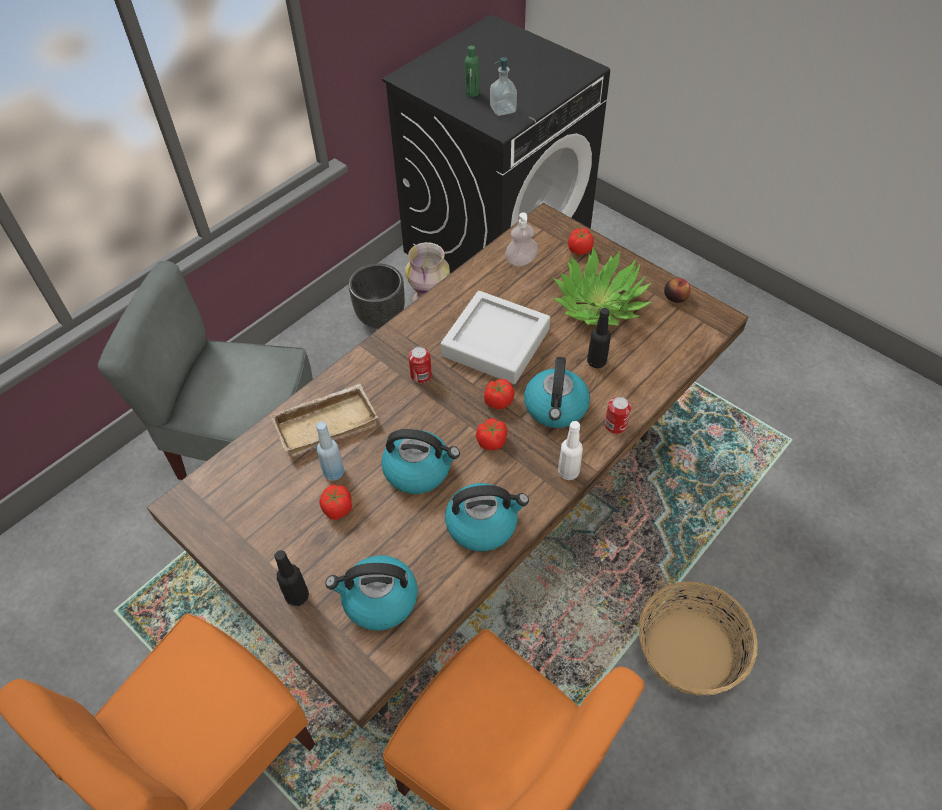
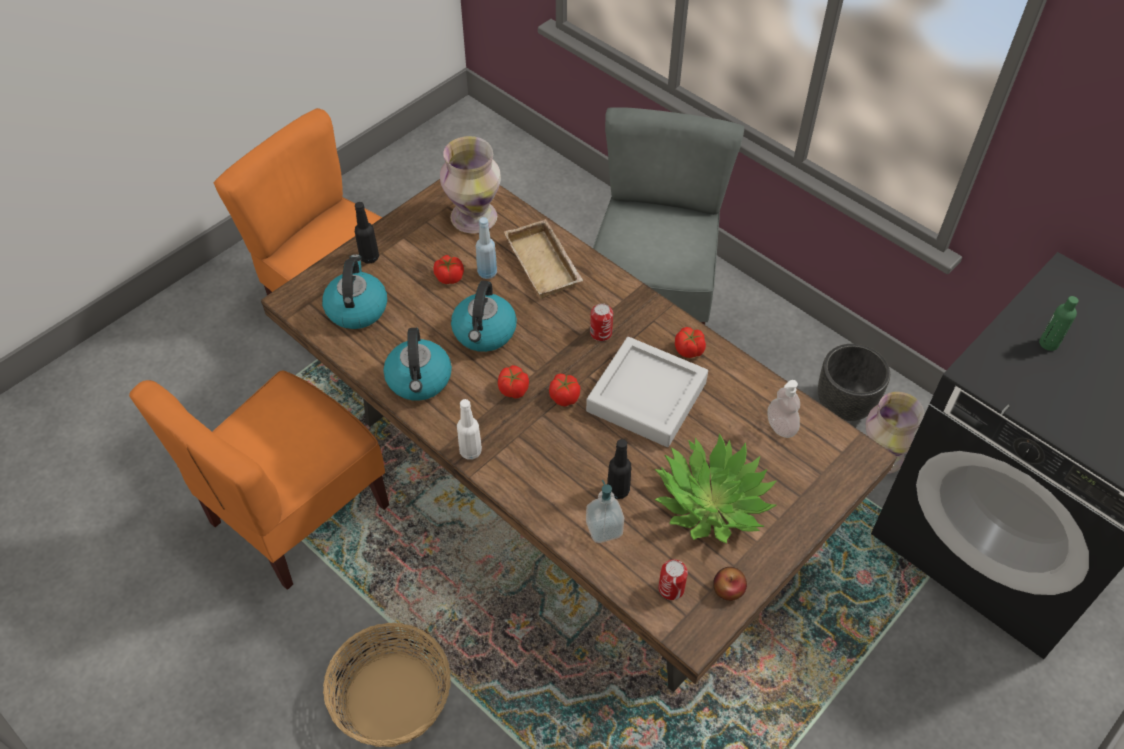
camera: 90 degrees right, 0 degrees up
soap dispenser [490,57,517,116] -> soap dispenser moved to [586,480,624,543]
kettle [524,357,590,428] -> none
tomato [568,228,593,255] -> tomato moved to [675,327,706,358]
can [605,396,631,434] -> can moved to [658,560,688,600]
none -> vase [440,136,501,234]

